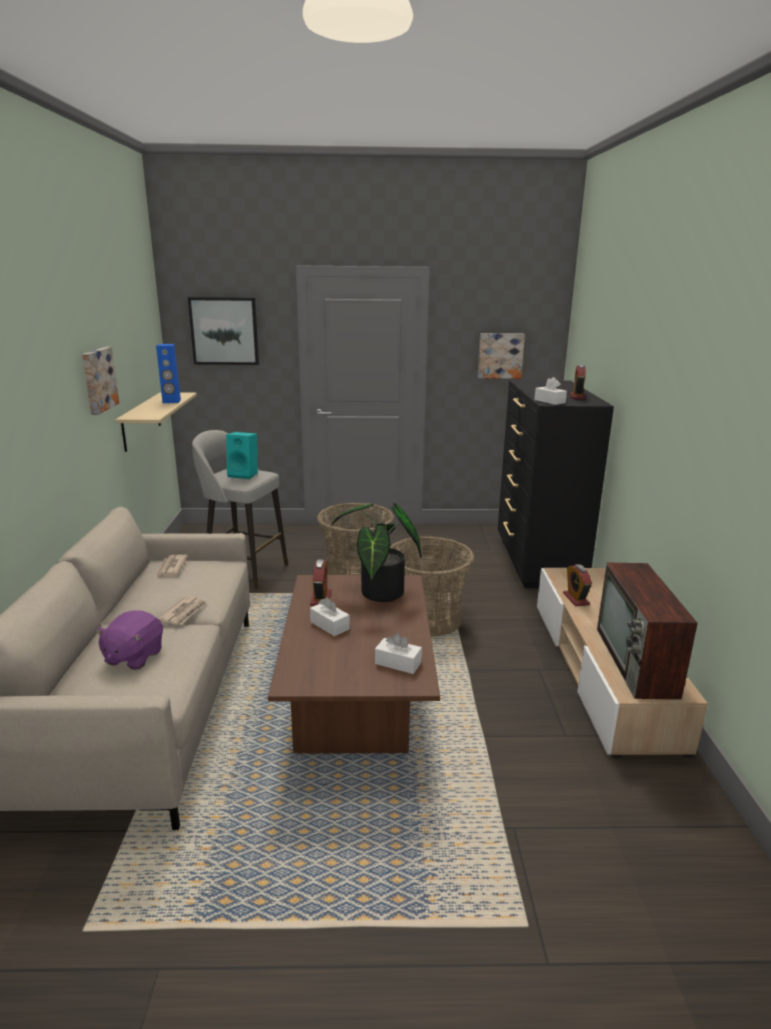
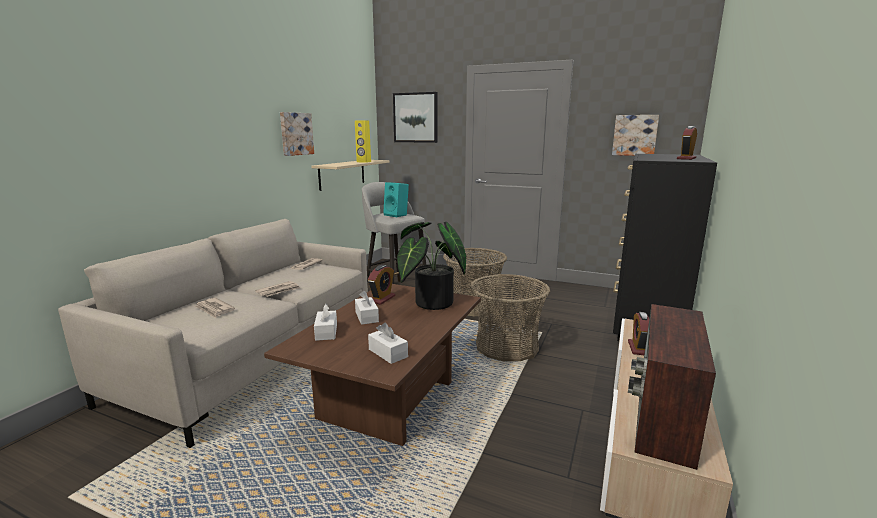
camera: 25 degrees right, 5 degrees down
purple plush toy [95,610,163,670] -> newspaper [194,298,235,318]
blue speaker [156,344,181,403] -> yellow speaker [355,120,371,163]
white tissue box [534,377,567,405] -> white tissue box moved to [314,304,337,341]

